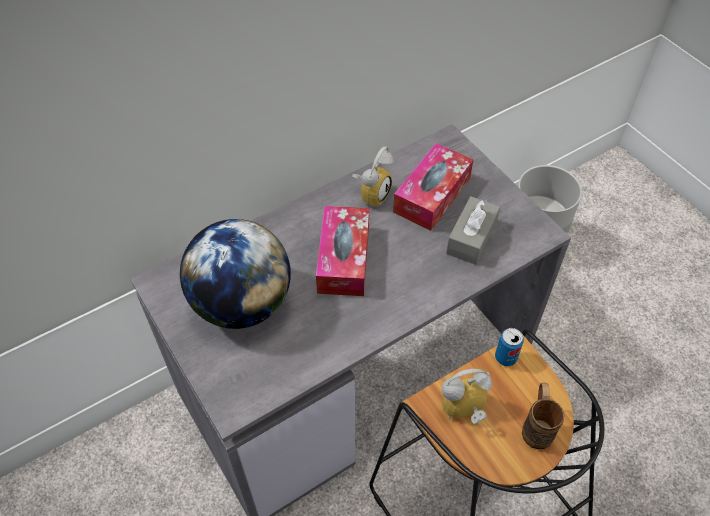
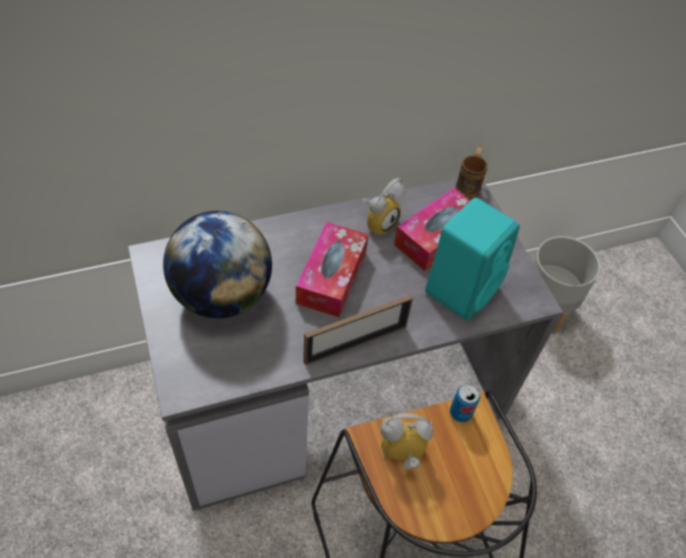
camera: 10 degrees right, 0 degrees up
grey tissue box [446,196,500,265] -> turquoise speaker [425,197,520,321]
brown mug [522,383,564,449] -> brown mug moved to [455,147,488,200]
none -> picture frame [303,295,413,366]

